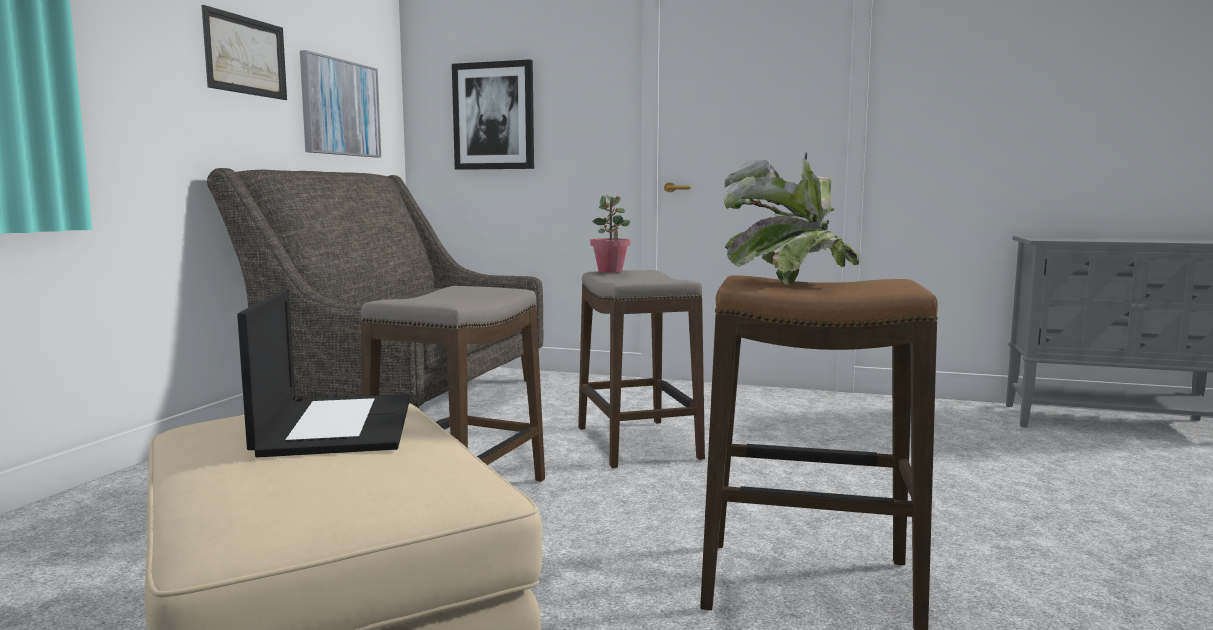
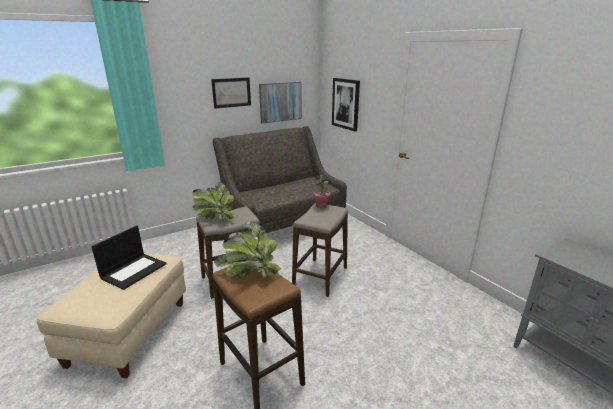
camera: 40 degrees right, 15 degrees up
none -> potted plant [192,182,236,221]

